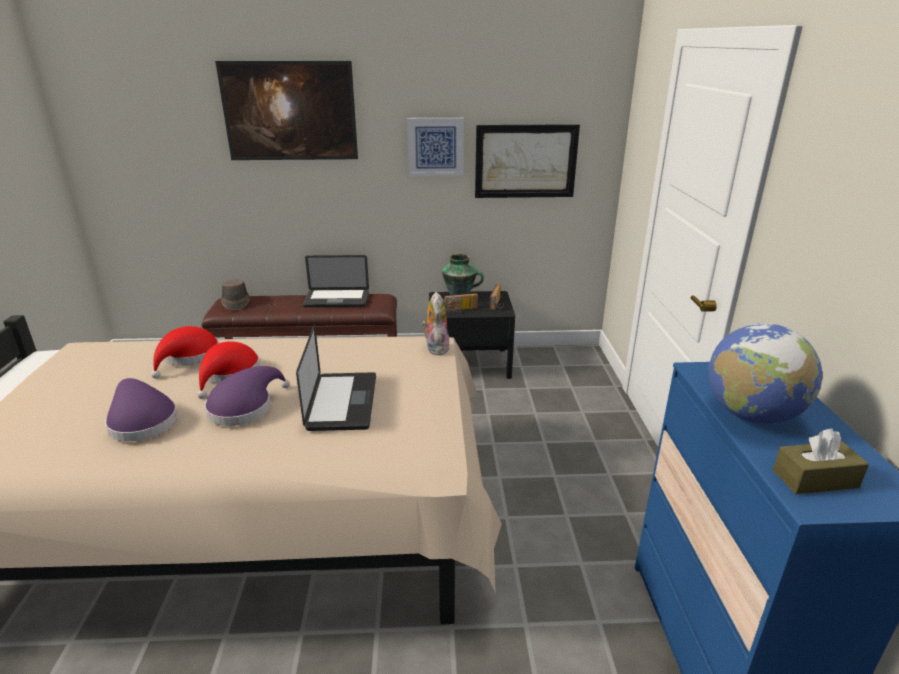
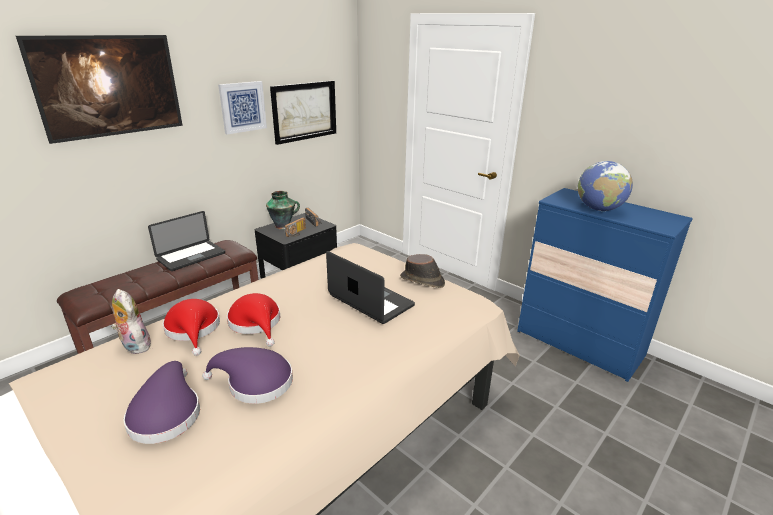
camera: 45 degrees left, 0 degrees up
purple hat [204,366,290,426] -> purple hat moved to [123,361,200,444]
brown hat [221,280,250,311] -> brown hat moved to [400,254,445,288]
plush toy [422,292,449,355] -> plush toy moved to [111,289,151,354]
brown tissue box [773,429,869,494] -> none

